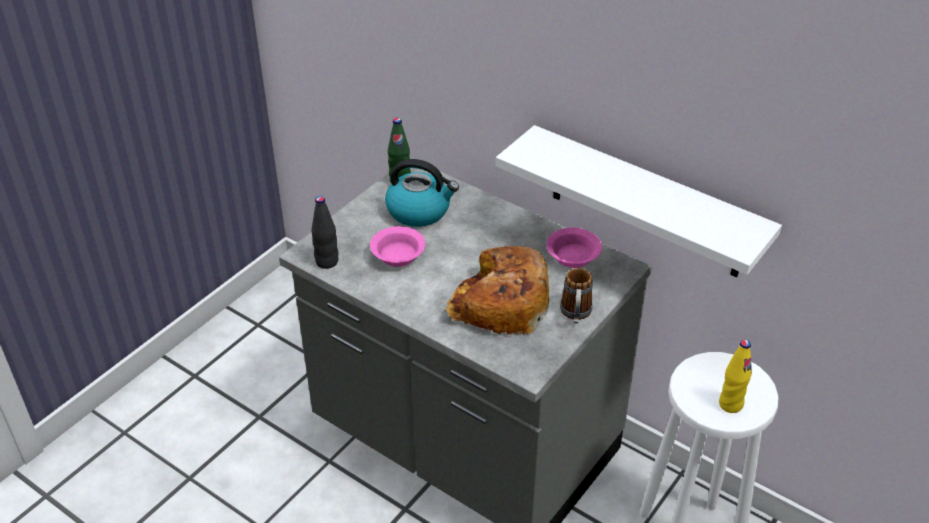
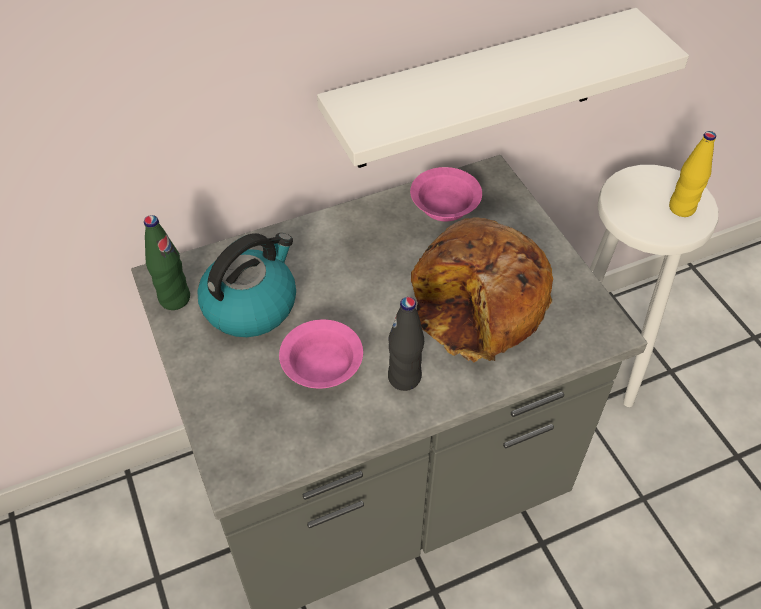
camera: 60 degrees left, 10 degrees up
black bottle [312,196,338,269] -> black bottle moved to [388,297,424,391]
mug [560,268,593,324] -> none

